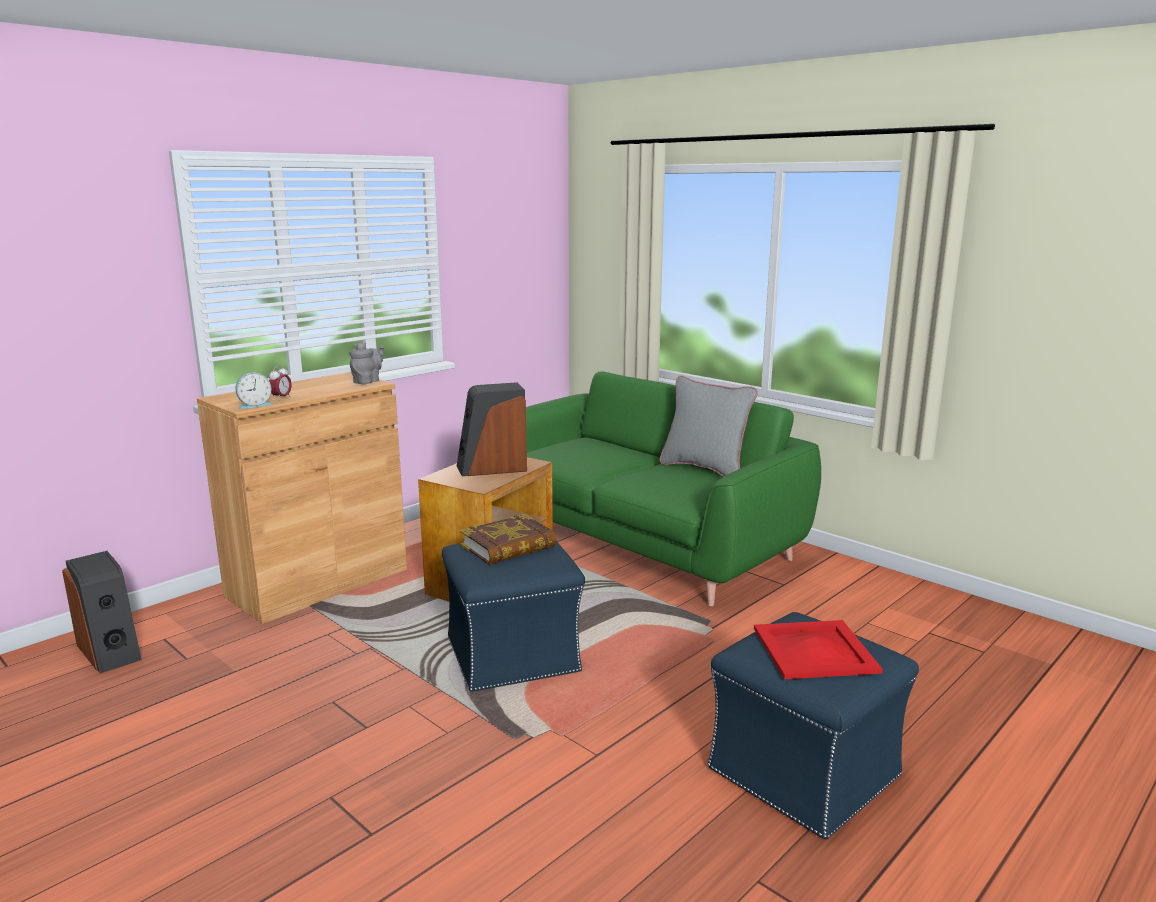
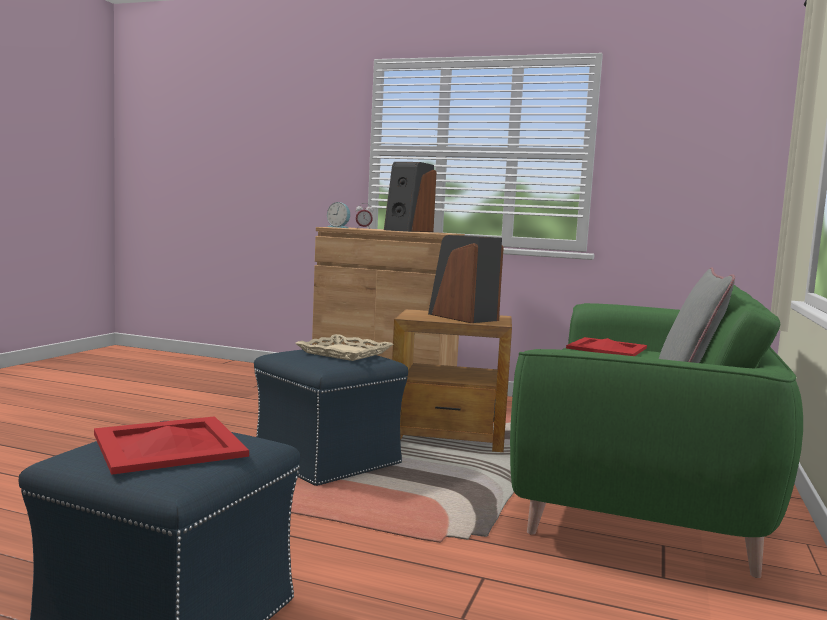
camera: 65 degrees right, 10 degrees down
speaker [62,551,142,673] -> speaker moved to [384,162,437,232]
grey teapot [349,342,384,384] -> none
book [460,514,556,564] -> beige tray [296,334,393,361]
none -> red tray [566,337,647,356]

